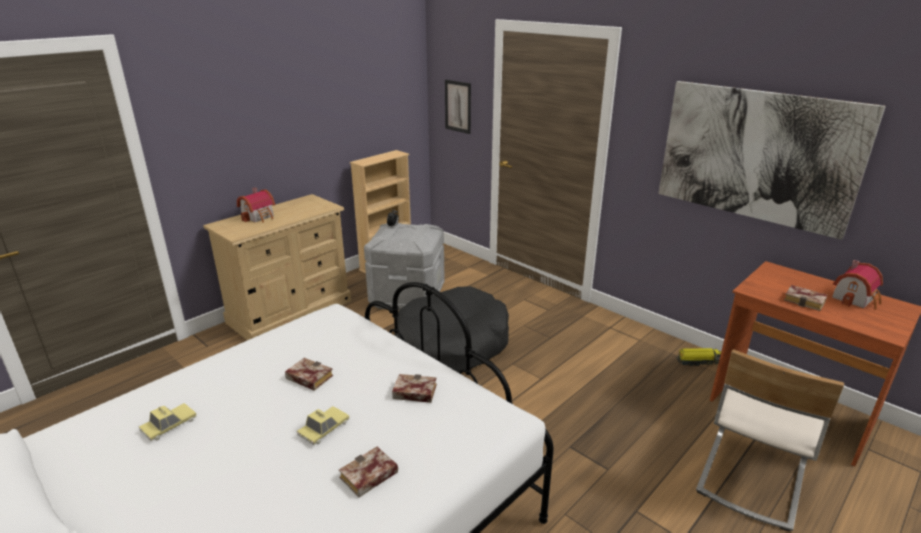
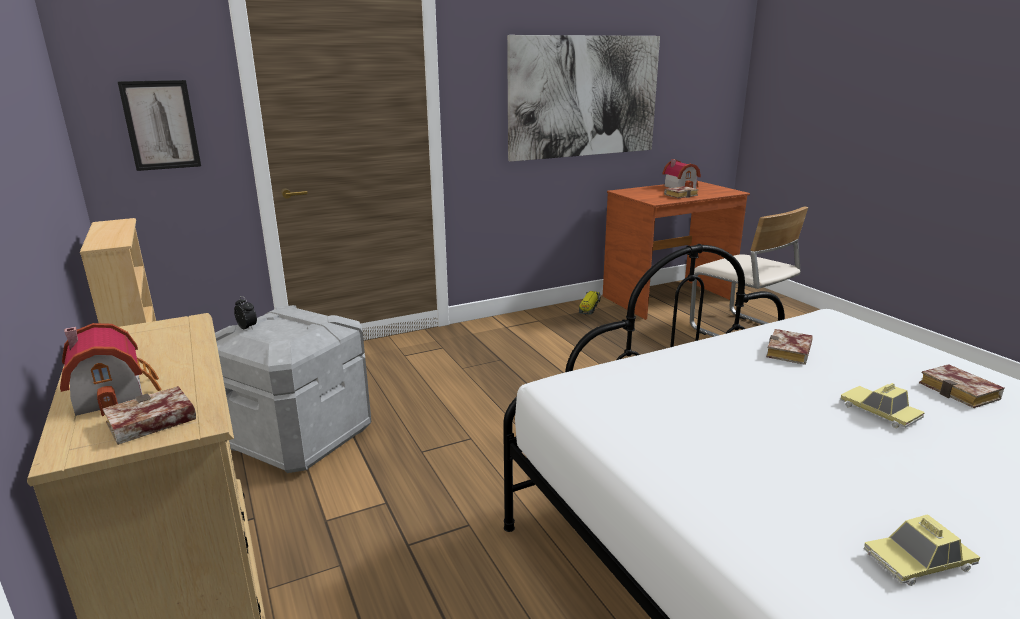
camera: 70 degrees left, 5 degrees down
toy car [139,403,197,441] -> toy car turned 75 degrees counterclockwise [864,514,980,586]
book [285,358,333,391] -> book moved to [103,386,196,445]
black dog bed [395,286,509,372] -> none

